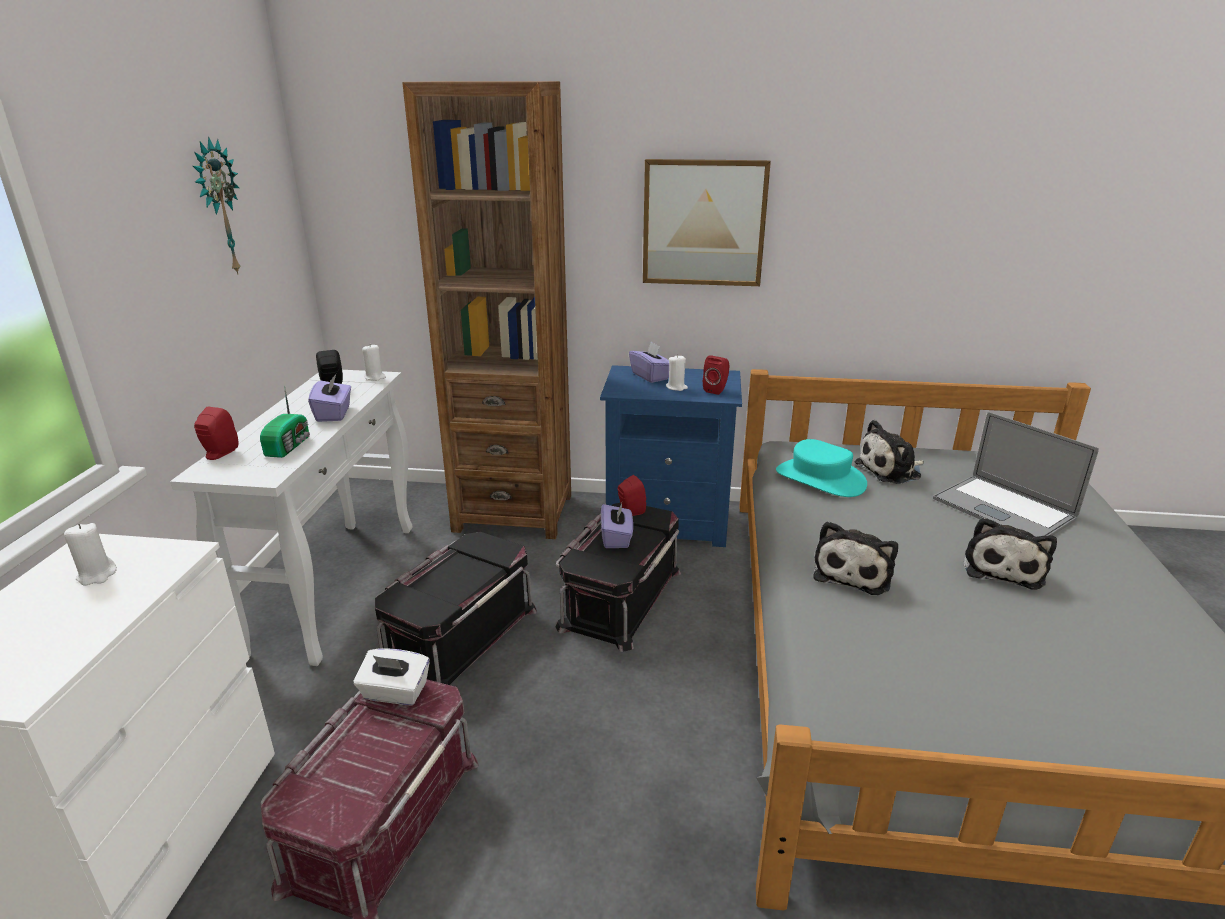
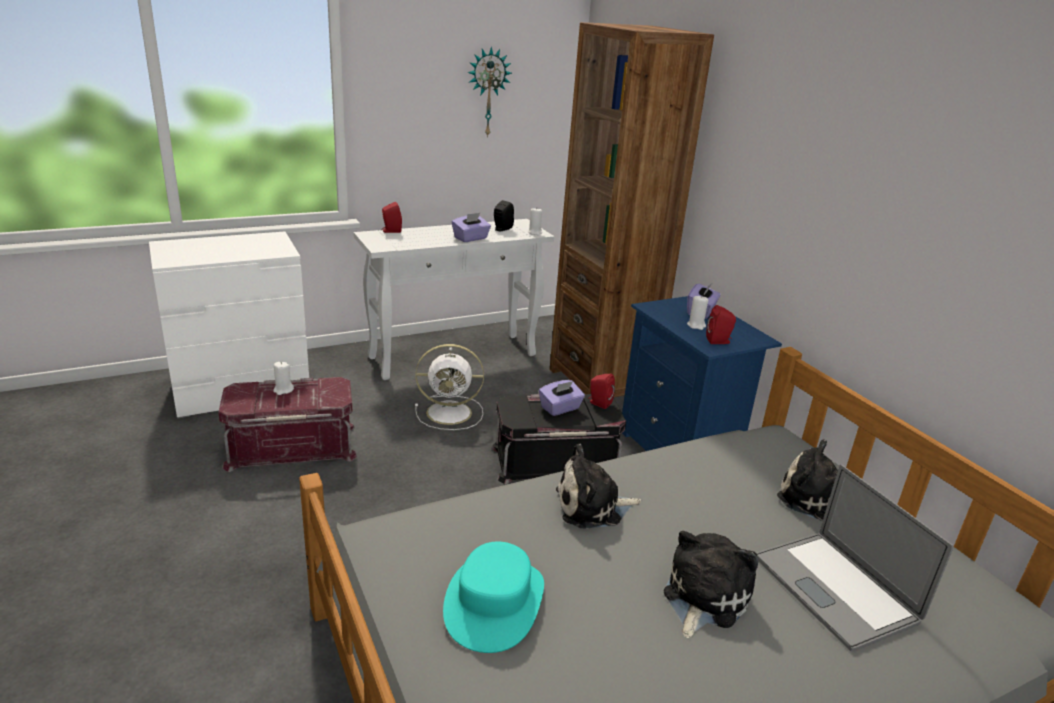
camera: 55 degrees right, 0 degrees up
white candle [64,523,117,586] -> white candle moved to [273,362,294,395]
radio [260,385,310,458] -> none
white tissue box [354,648,430,705] -> none
black storage box [375,532,537,685] -> white fan [415,344,484,430]
picture [643,159,771,286] -> none
turquoise hat [776,439,867,497] -> turquoise hat moved to [443,541,544,653]
laptop [933,412,1099,537] -> laptop turned 45 degrees counterclockwise [756,464,954,652]
plush toy [963,517,1057,589] -> plush toy turned 135 degrees clockwise [664,531,758,639]

